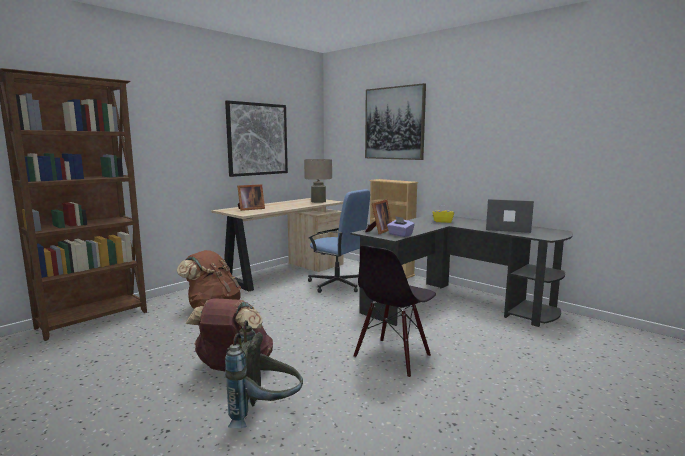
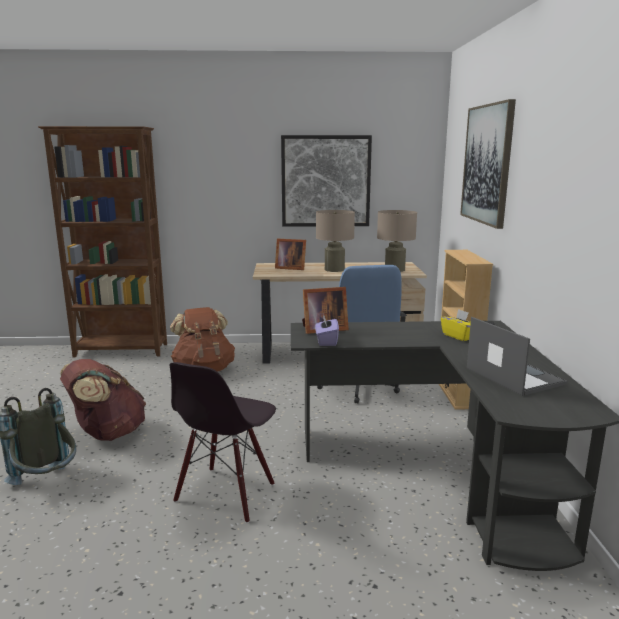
camera: 45 degrees right, 5 degrees up
black chair [353,245,436,378] -> black chair turned 60 degrees counterclockwise [169,362,276,523]
none -> beige table lamp [316,210,355,272]

